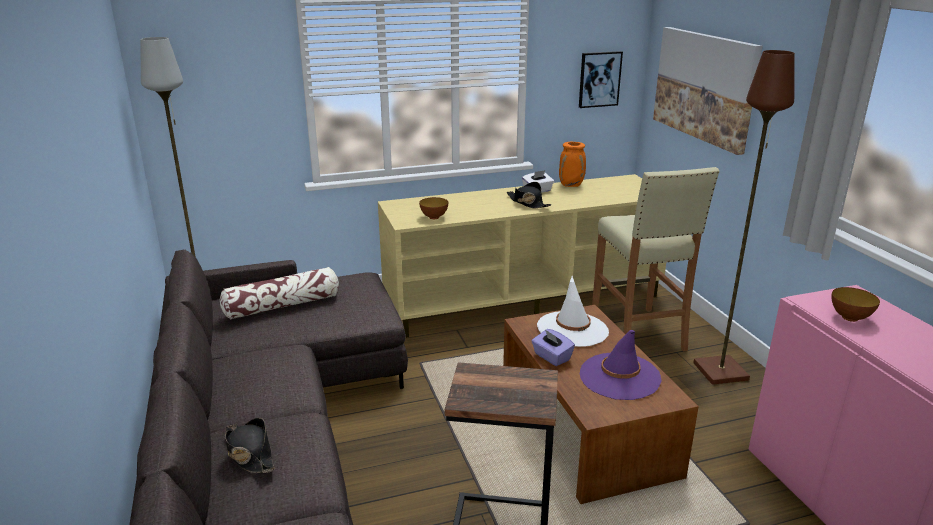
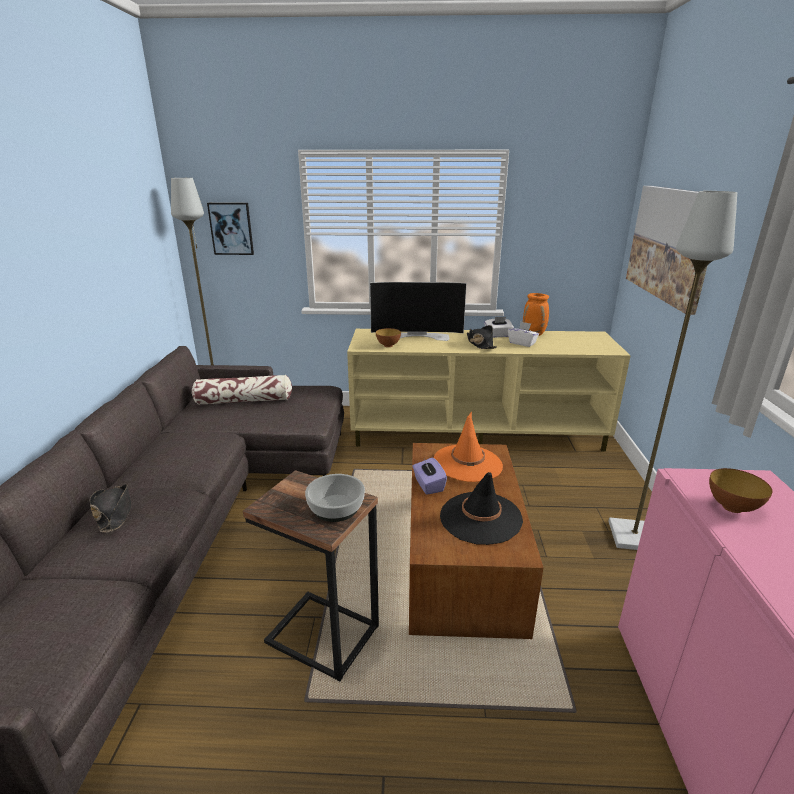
camera: 20 degrees right, 0 degrees up
white hat [537,276,609,347] -> orange hat [434,412,503,482]
picture [579,51,623,108] -> picture moved to [207,203,254,255]
purple hat [580,330,661,400] -> black hat [440,472,523,545]
beige stool [592,167,719,351] -> none
brown floor lamp [693,50,795,385] -> grey floor lamp [608,191,737,550]
none -> bowl [305,474,365,522]
none -> television [370,282,467,341]
none -> white tissue box [508,322,539,347]

